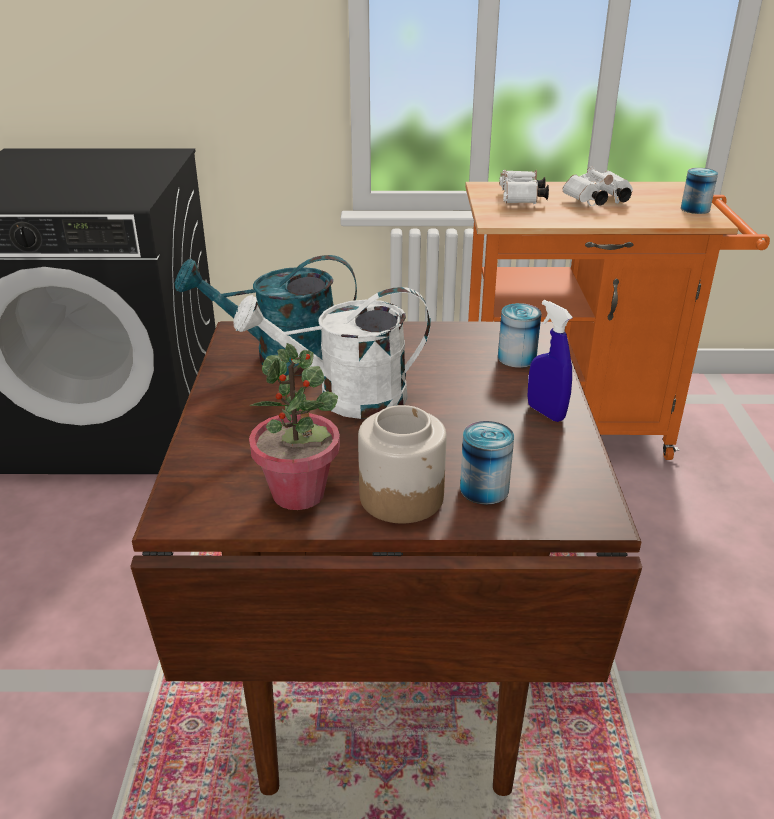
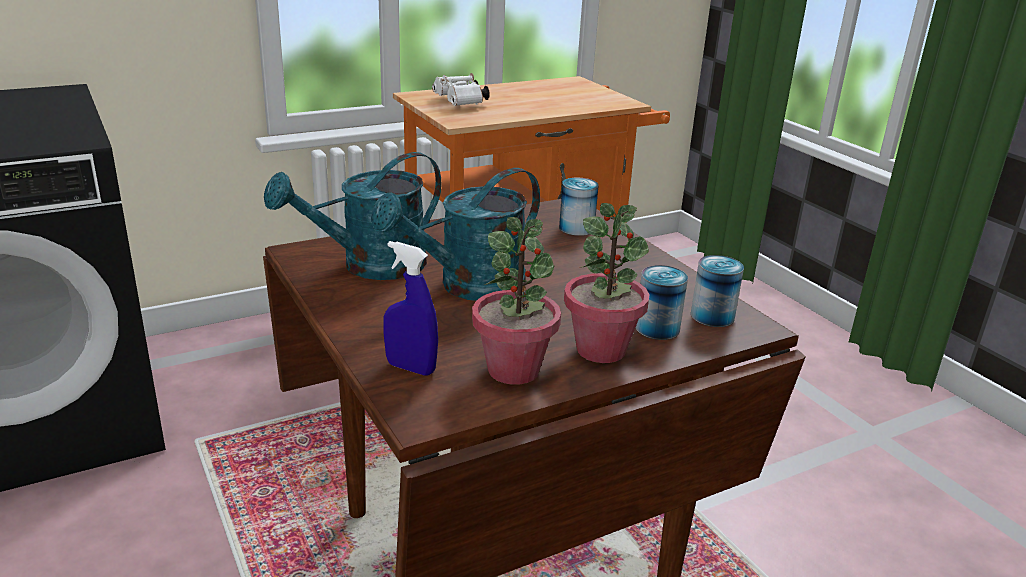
camera: 30 degrees left, 5 degrees down
white watering can [233,287,431,419] -> turquoise watering can [371,168,540,301]
jar [358,405,447,523] -> potted plant [564,203,650,363]
blue spray bottle [528,300,573,422] -> blue spray bottle moved to [383,241,438,376]
white binoculars [563,166,633,206] -> none
can [681,168,718,214] -> can moved to [691,255,744,327]

